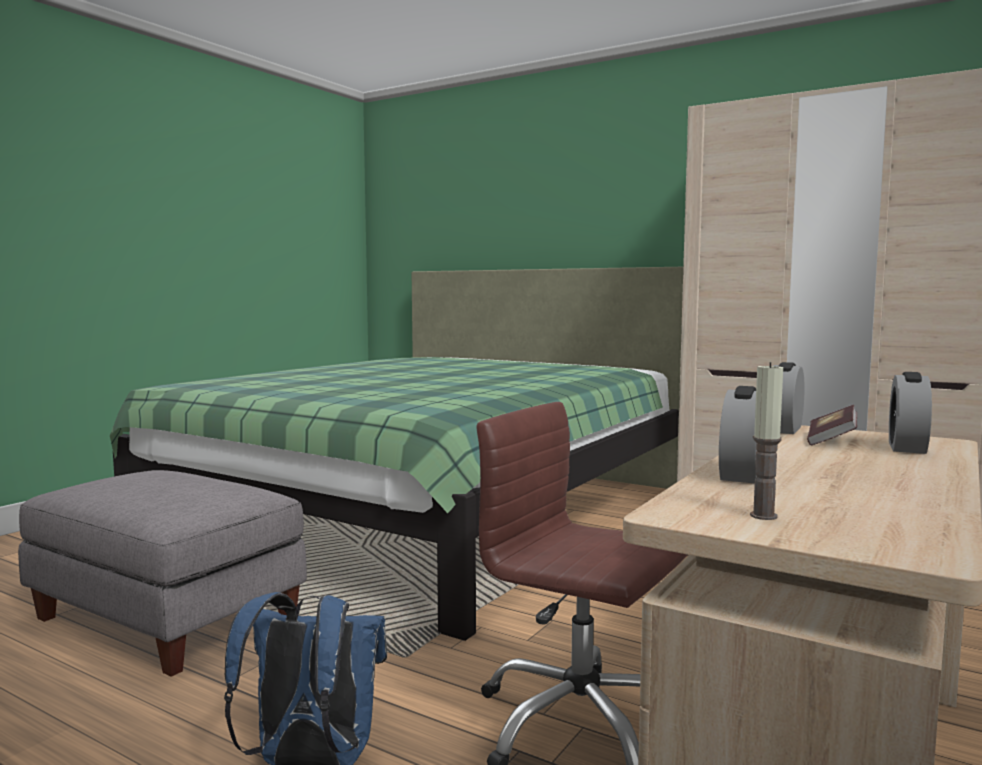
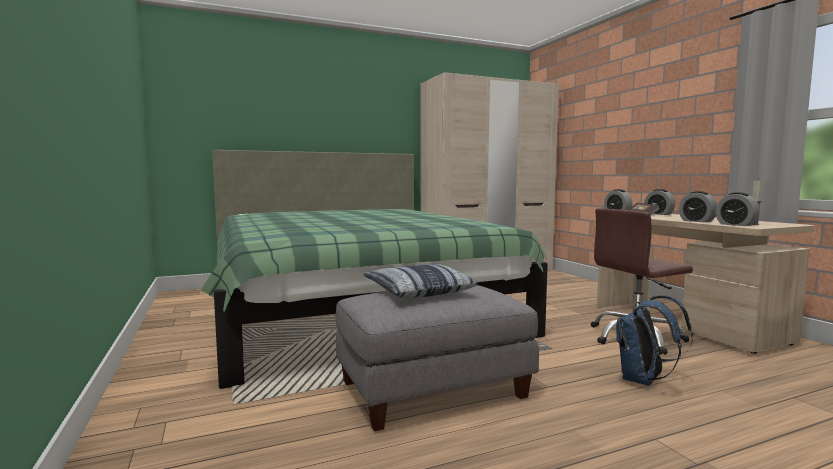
camera: 55 degrees left, 0 degrees up
none -> pillow [363,264,478,298]
none -> alarm clock [715,192,760,226]

